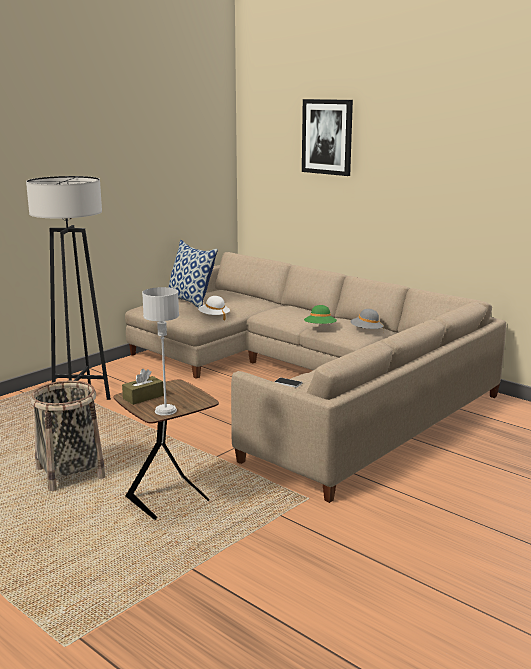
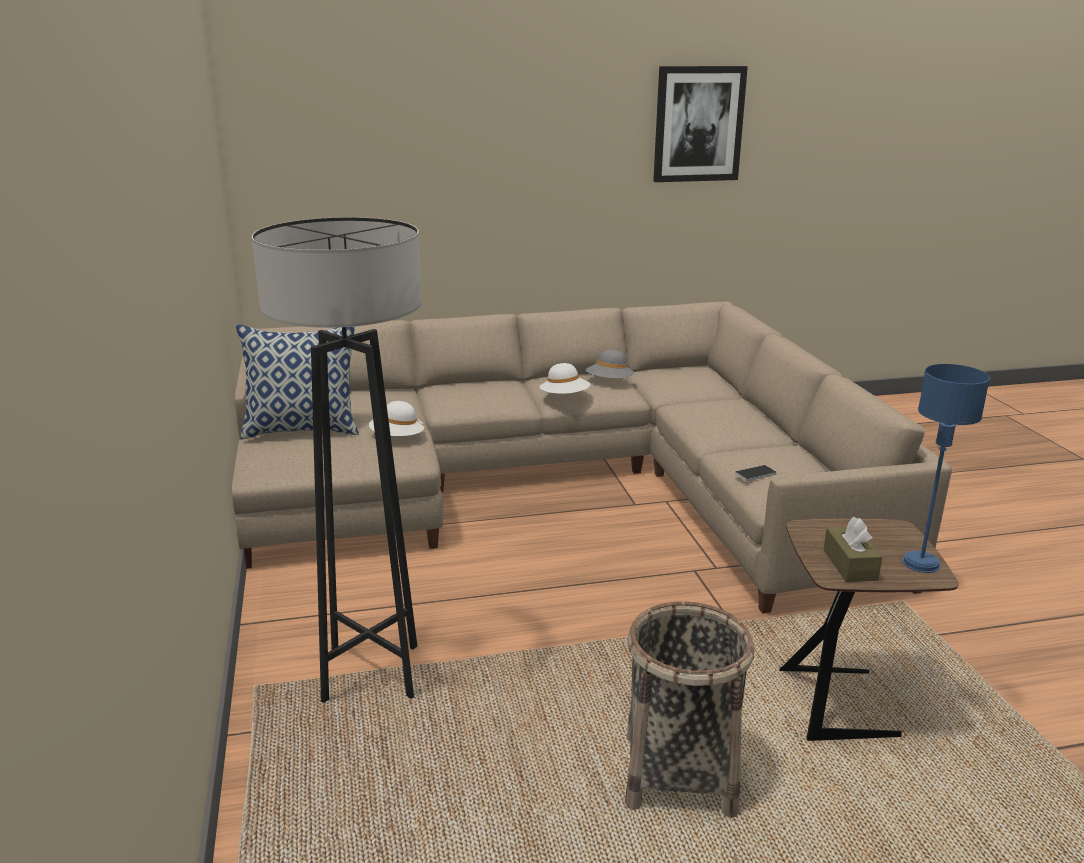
camera: 55 degrees left, 5 degrees up
grey table lamp [142,287,179,416] -> blue table lamp [902,364,990,573]
picture [302,99,353,176] -> picture moved to [653,66,748,182]
green hat [304,305,337,324] -> white hat [540,363,591,394]

